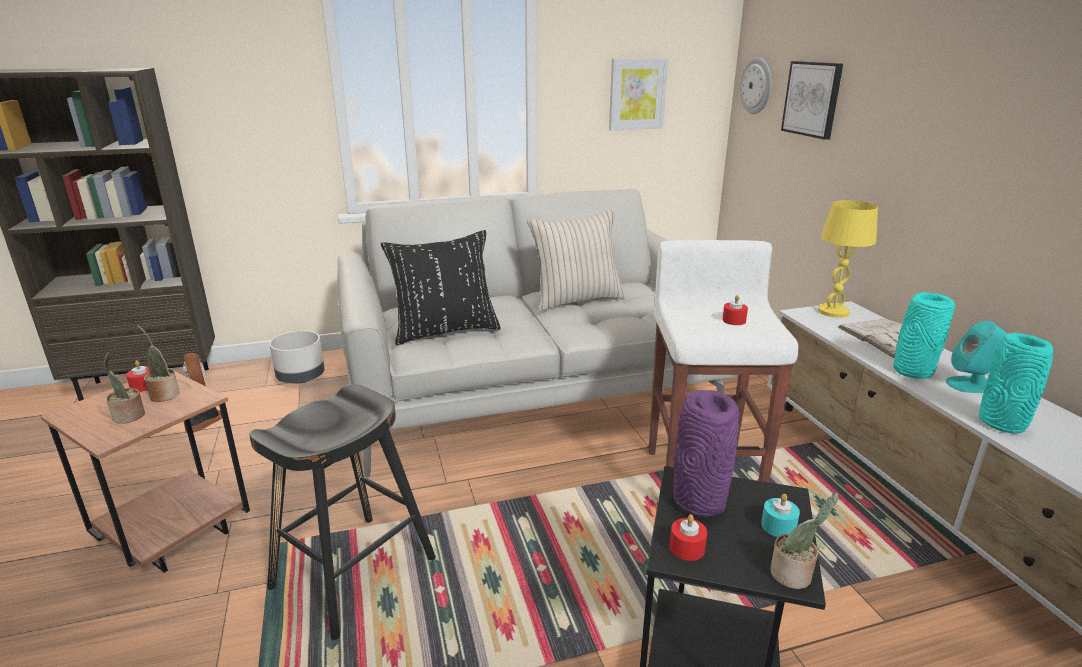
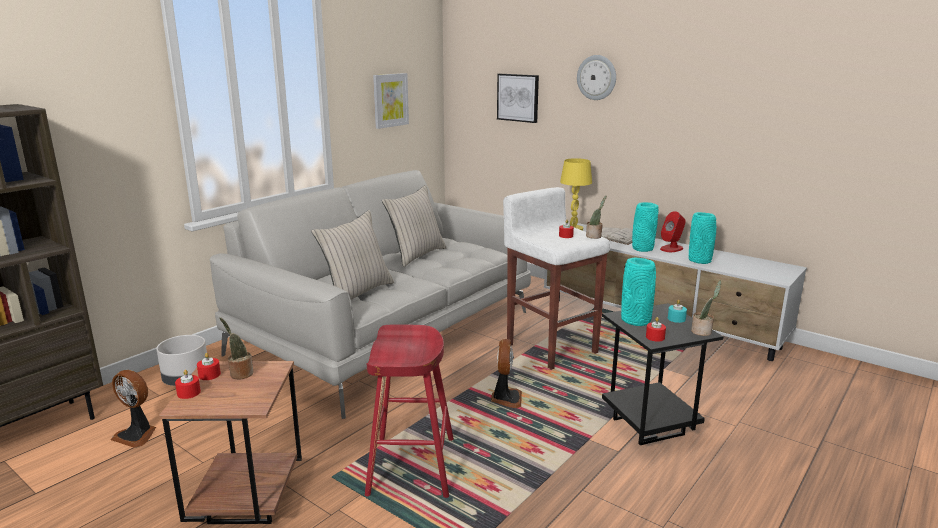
camera: 35 degrees left, 5 degrees down
potted plant [104,352,145,424] -> potted plant moved to [586,195,607,239]
black stool [249,384,436,640] -> red stool [365,324,454,498]
black pillow [381,230,501,345] -> beige pillow [311,210,394,300]
purple vase [673,390,739,517] -> turquoise vase [621,258,656,326]
wall clock [740,57,772,114] -> wall clock moved to [577,55,616,100]
turquoise speaker [946,321,1007,393] -> red speaker [660,211,685,252]
none -> red candle [175,370,201,399]
none -> fan [491,339,522,408]

